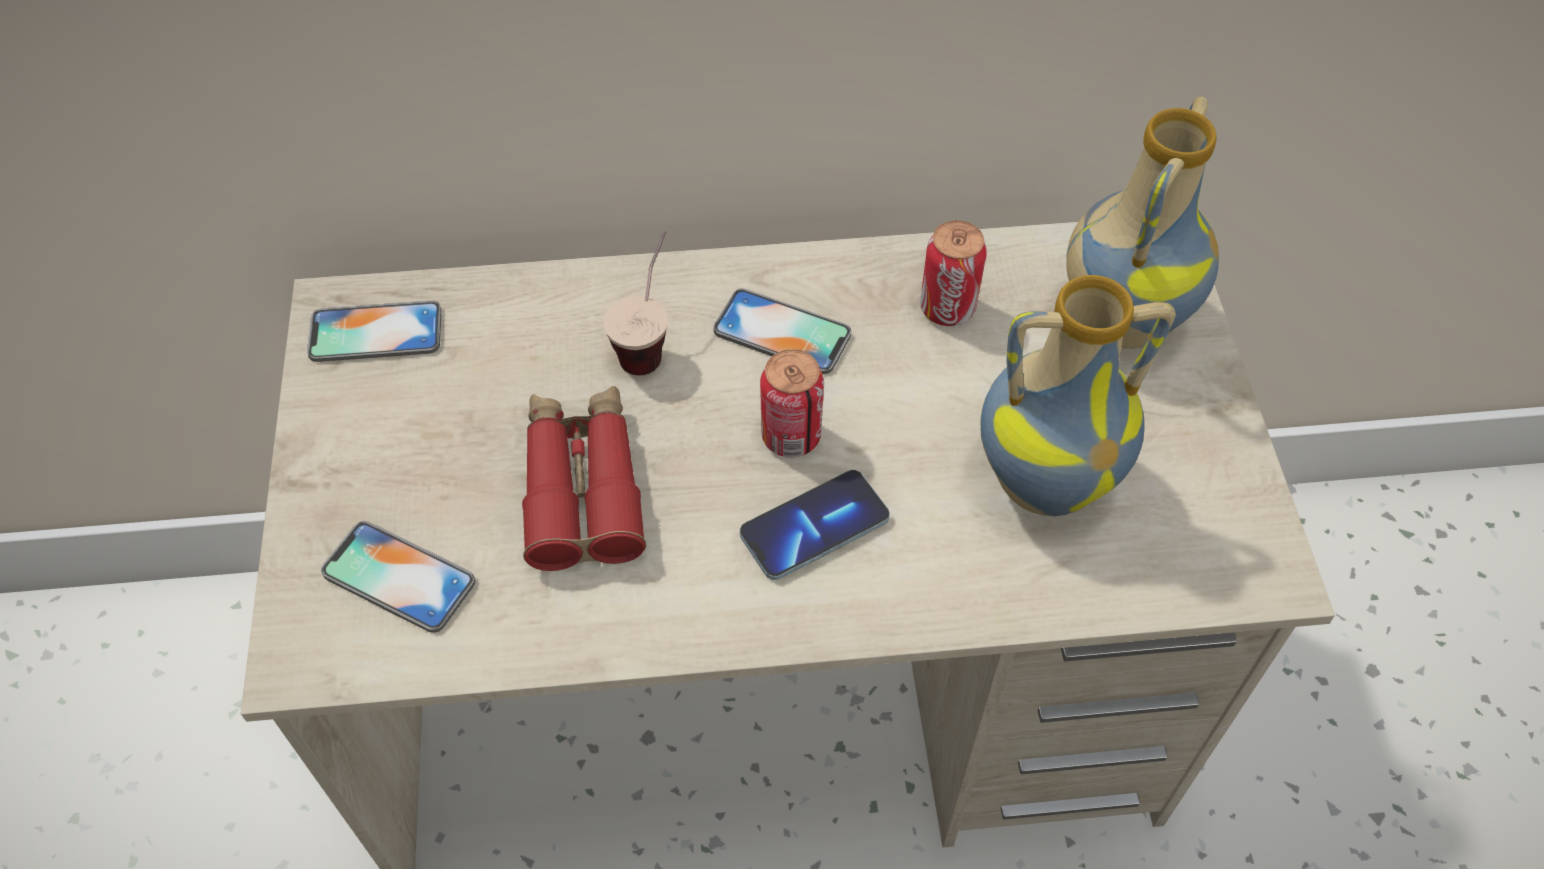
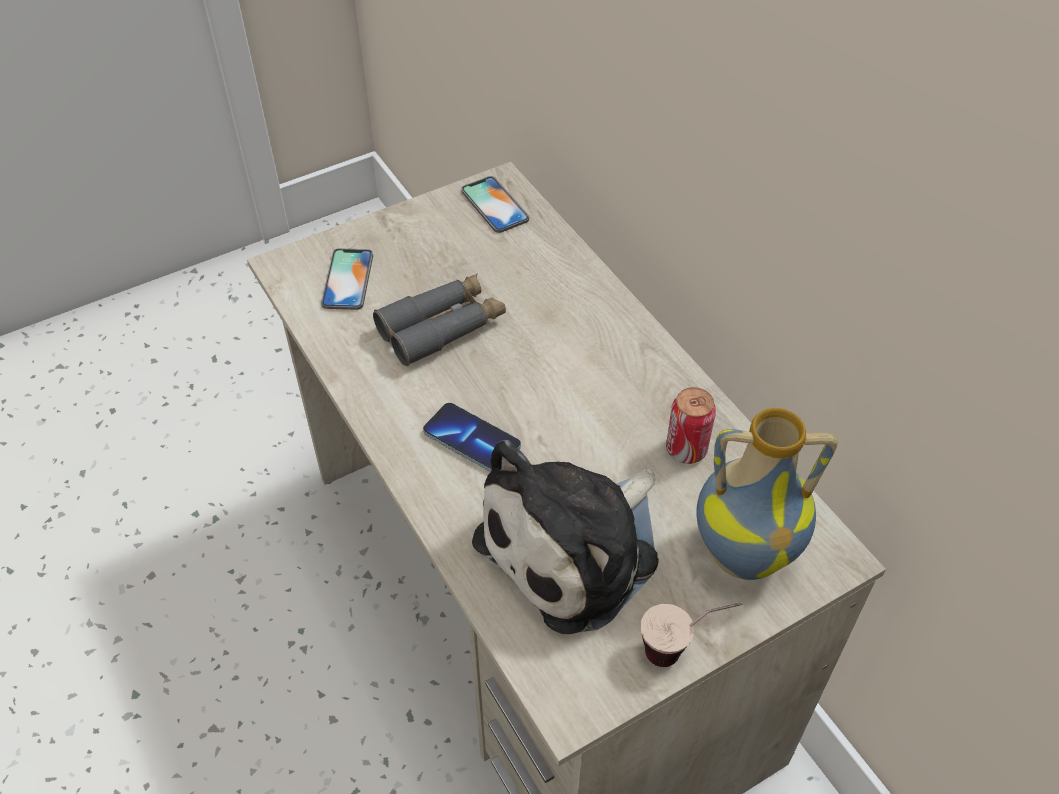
camera: 65 degrees right, 5 degrees down
red binoculars [522,386,646,571] -> grey binoculars [373,273,506,366]
cup [603,231,668,375] -> cup moved to [641,602,743,667]
phone [713,288,851,374] -> none
can [760,349,824,458] -> none
vase [980,275,1176,516] -> plush toy [472,440,659,634]

